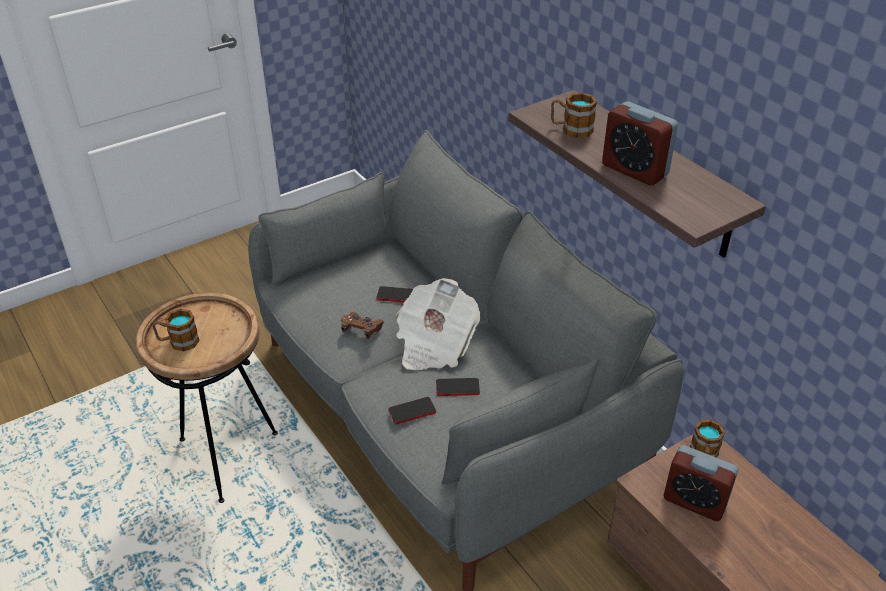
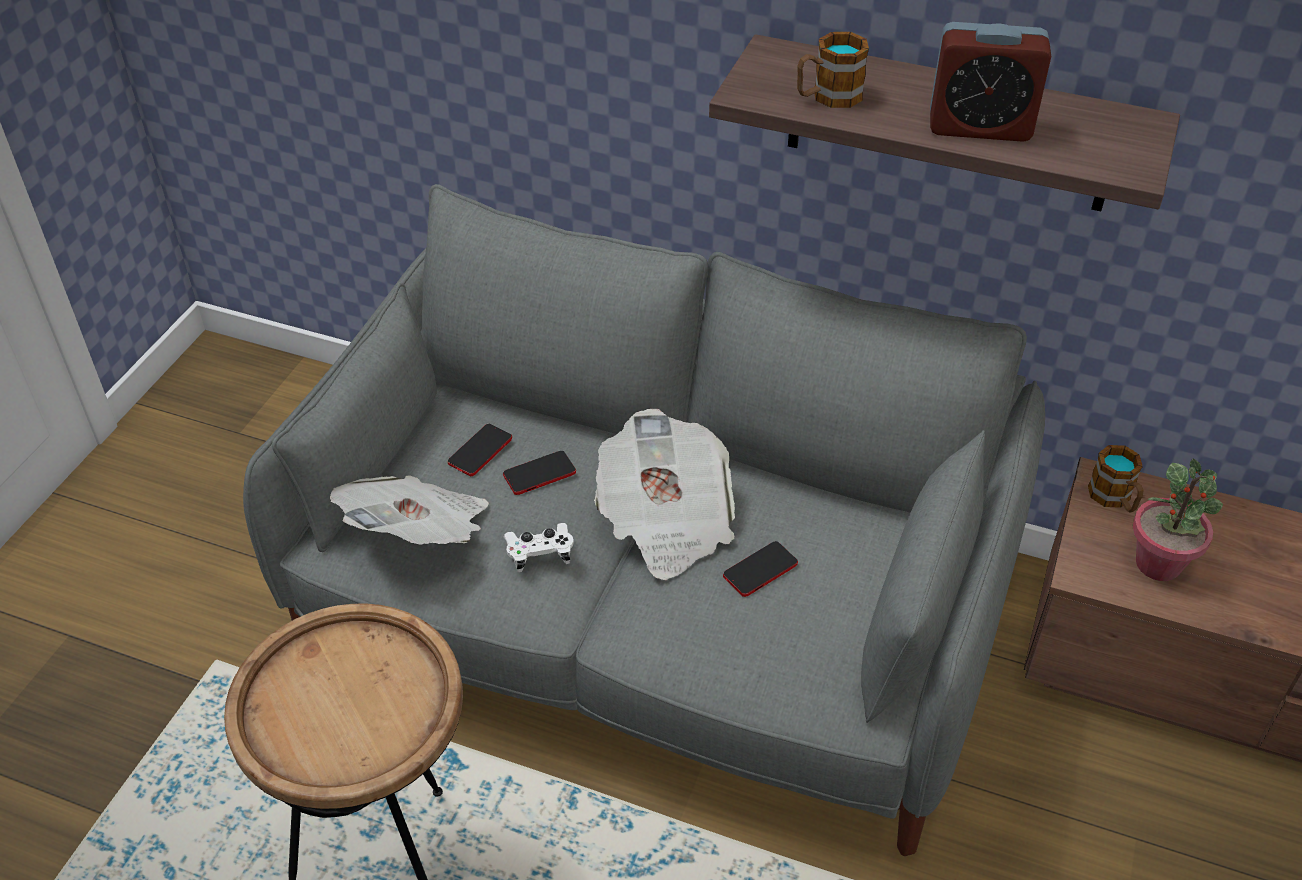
camera: 35 degrees left, 5 degrees up
mug [153,309,200,351] -> none
brown game controller [341,312,384,339] -> white game controller [504,523,574,572]
phone [388,397,436,424] -> phone moved to [448,424,512,476]
alarm clock [664,445,738,521] -> potted plant [1132,459,1223,581]
none -> newspaper [330,475,489,545]

